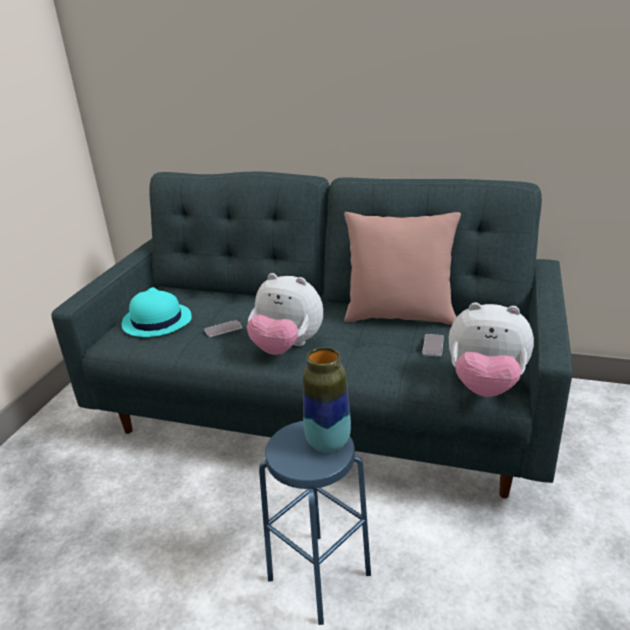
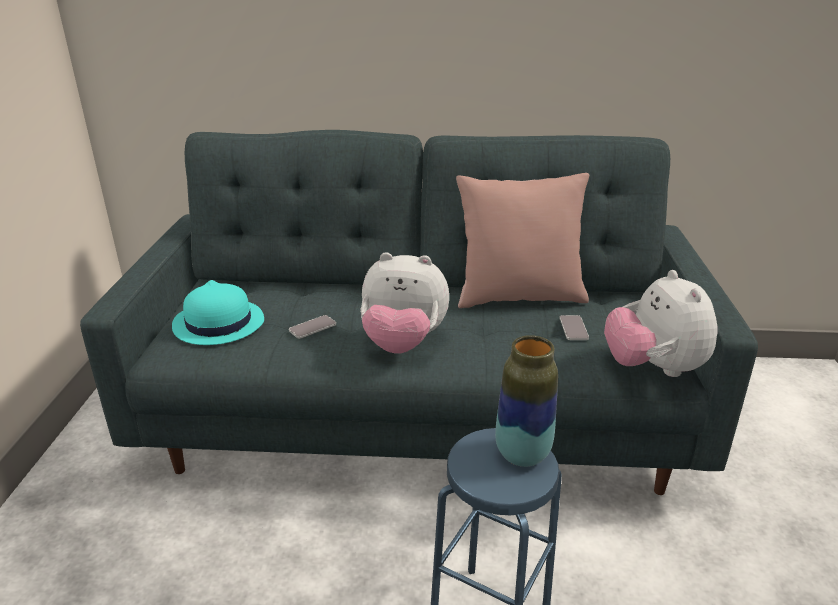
camera: 15 degrees left, 0 degrees up
plush toy [449,302,534,397] -> plush toy turned 75 degrees clockwise [604,270,717,377]

